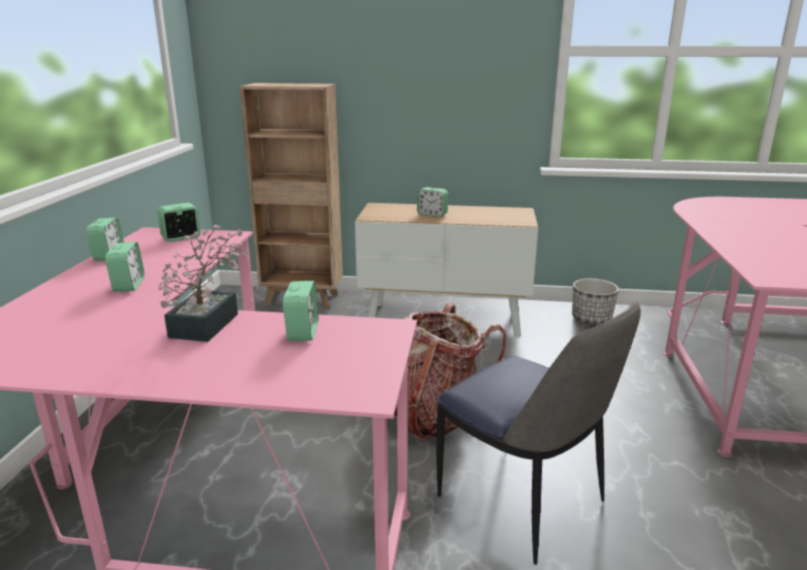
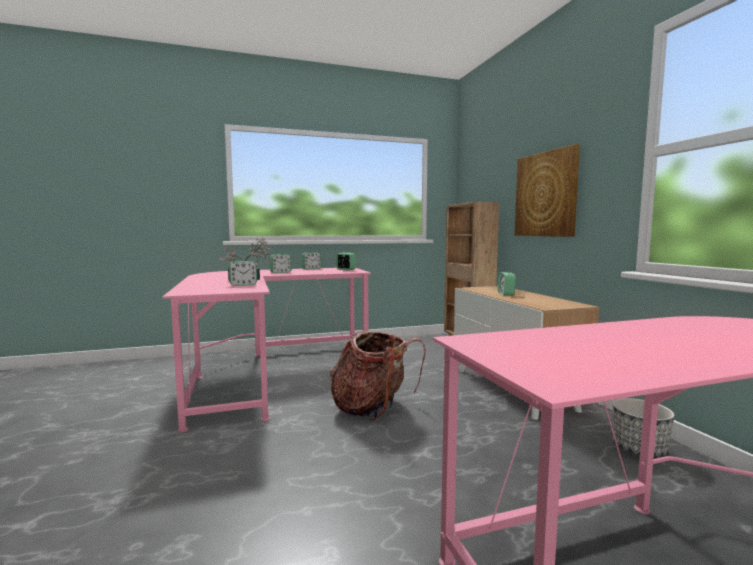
camera: 65 degrees right, 15 degrees down
chair [436,301,641,565] -> none
none -> picture [515,144,580,237]

